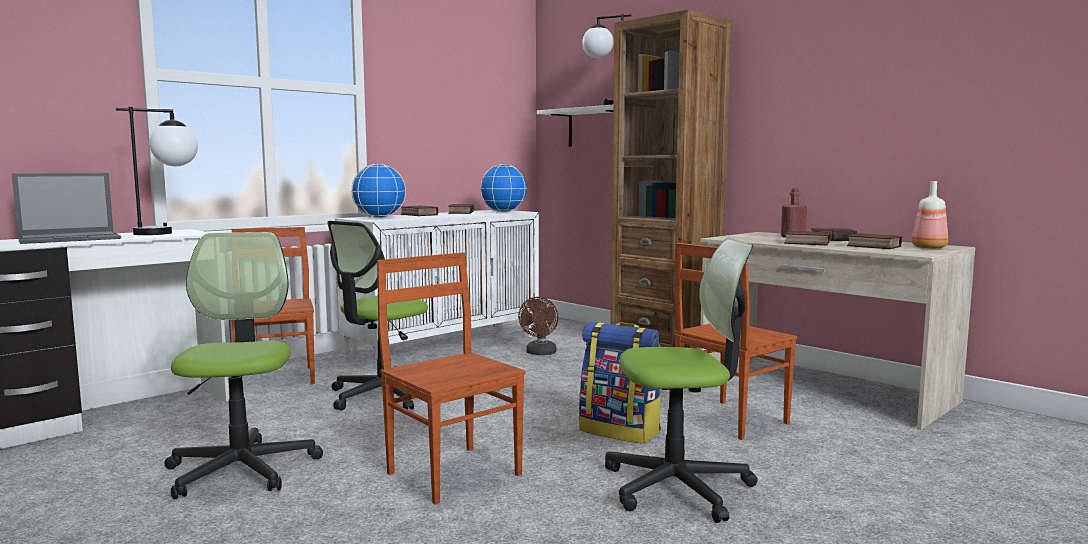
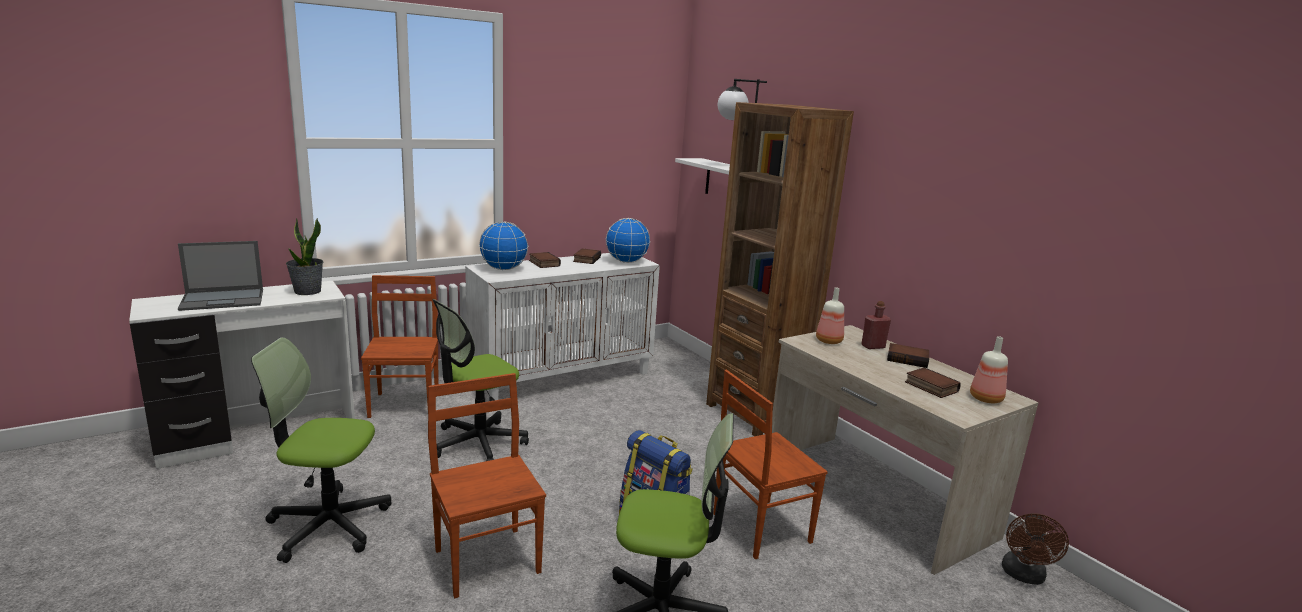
camera: 10 degrees right, 10 degrees up
table lamp [116,107,198,235] -> potted plant [286,218,323,295]
office chair [164,232,323,500] -> office chair turned 90 degrees counterclockwise [251,337,391,563]
brown fan [518,297,558,355] -> brown fan moved to [1002,513,1069,585]
book [784,231,830,245] -> none
none -> bottle [816,288,844,344]

